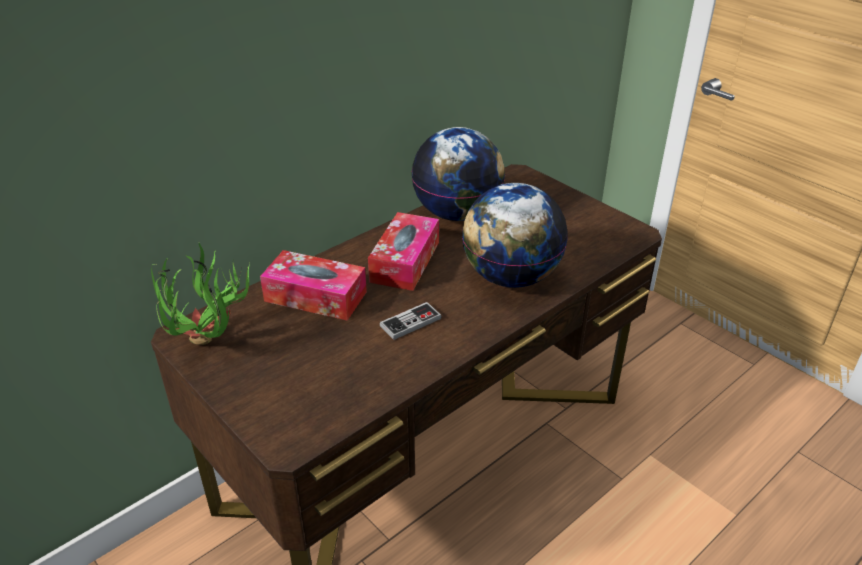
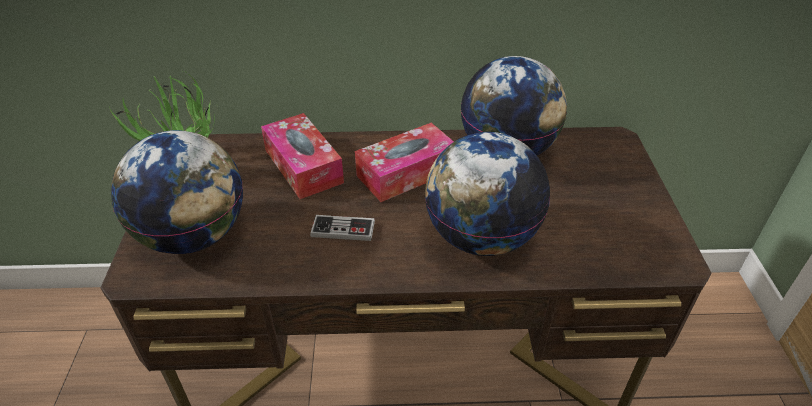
camera: 40 degrees right, 5 degrees up
none -> globe [111,130,243,254]

